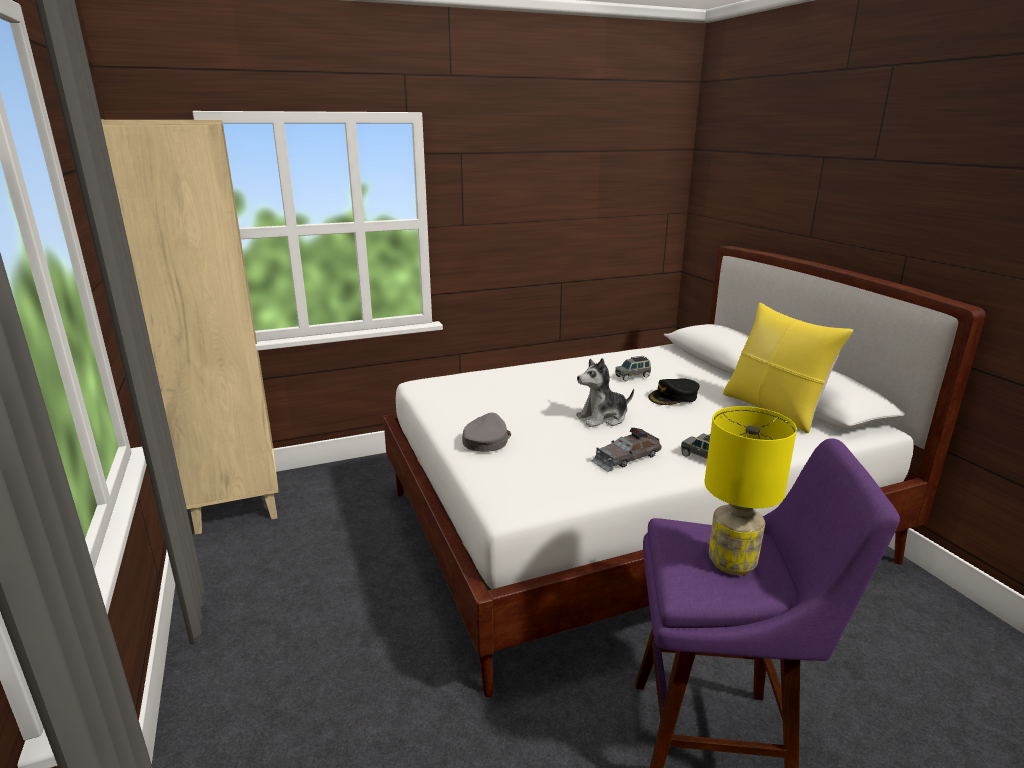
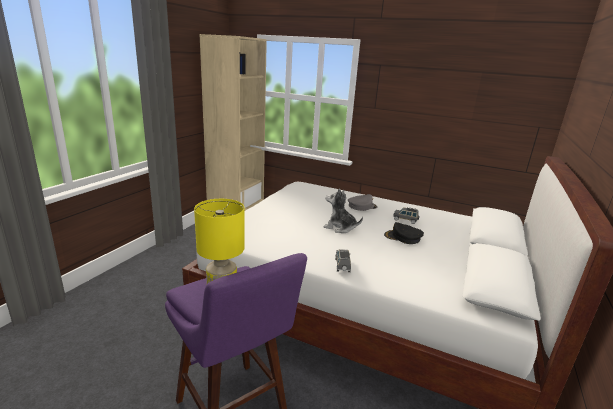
camera: 45 degrees right, 0 degrees up
grey cap [462,413,511,452] -> grey cap moved to [348,194,378,211]
grey toy car [592,428,662,472] -> none
yellow pillow [723,303,853,433] -> none

